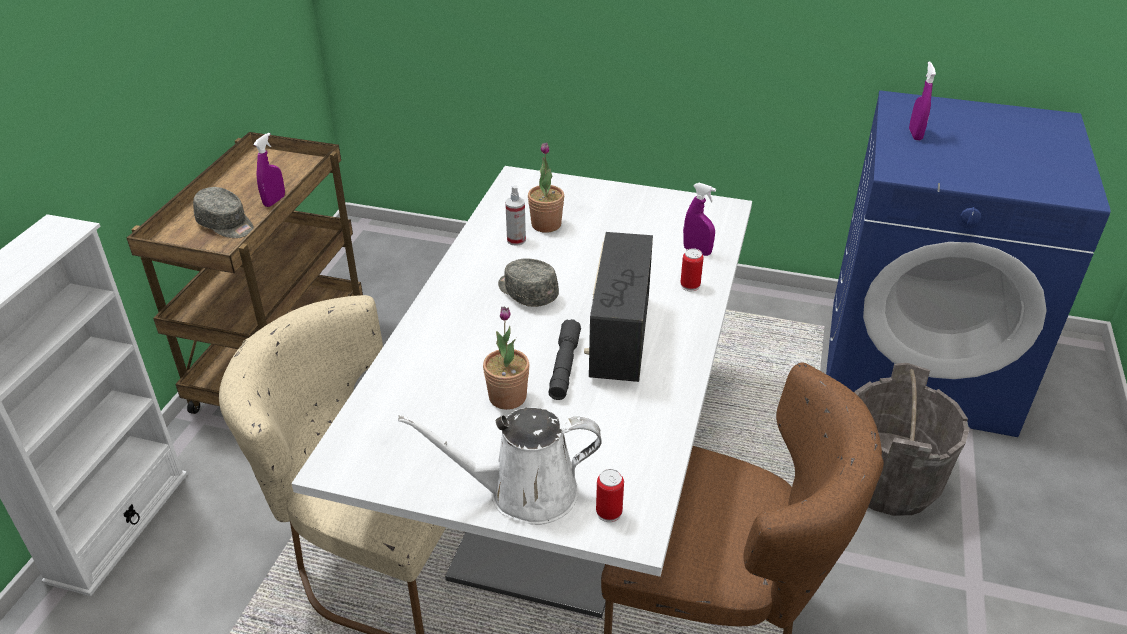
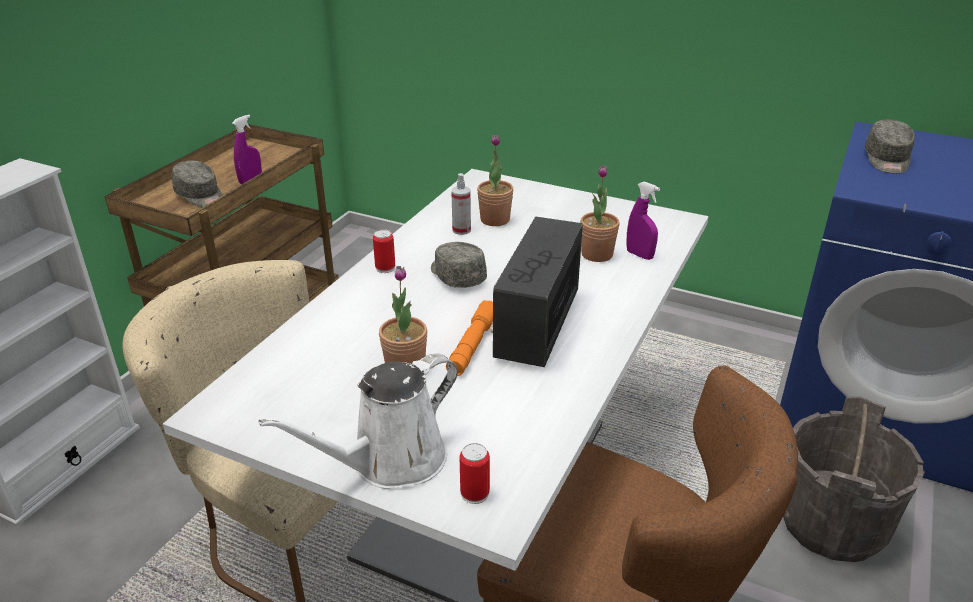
camera: 10 degrees right, 5 degrees down
white watering can [398,407,602,525] -> white watering can turned 45 degrees counterclockwise [258,354,458,489]
grey flashlight [549,319,581,400] -> orange flashlight [446,300,493,376]
can [680,248,704,291] -> can moved to [373,229,395,273]
purple spray bottle [909,62,936,140] -> grey cap [865,120,915,174]
none -> potted plant [580,165,620,262]

